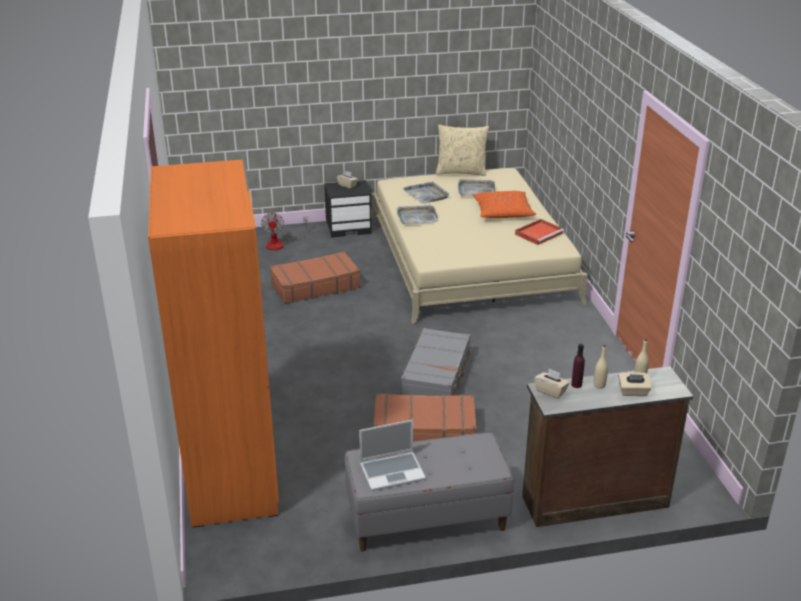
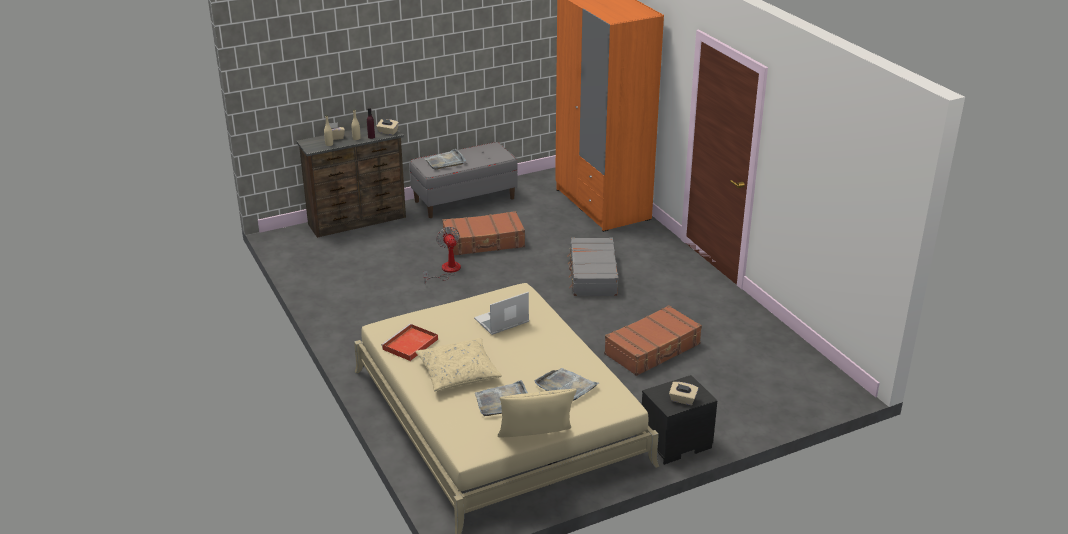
camera: 165 degrees right, 0 degrees up
fan [261,212,308,250] -> fan moved to [423,227,461,284]
laptop [359,420,426,491] -> laptop moved to [474,292,529,335]
grey tray [397,205,438,224] -> grey tray moved to [424,149,466,170]
grey suitcase [401,328,472,396] -> grey suitcase moved to [567,237,619,296]
orange pillow [473,191,536,218] -> beige pillow [416,338,502,392]

